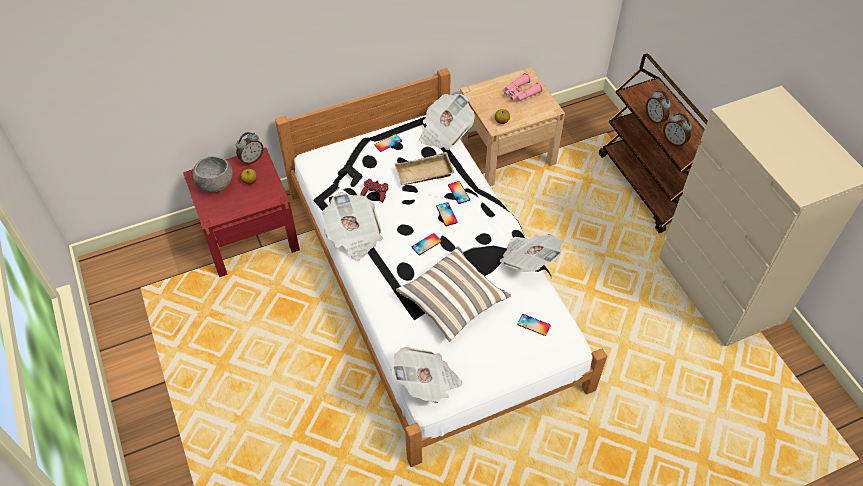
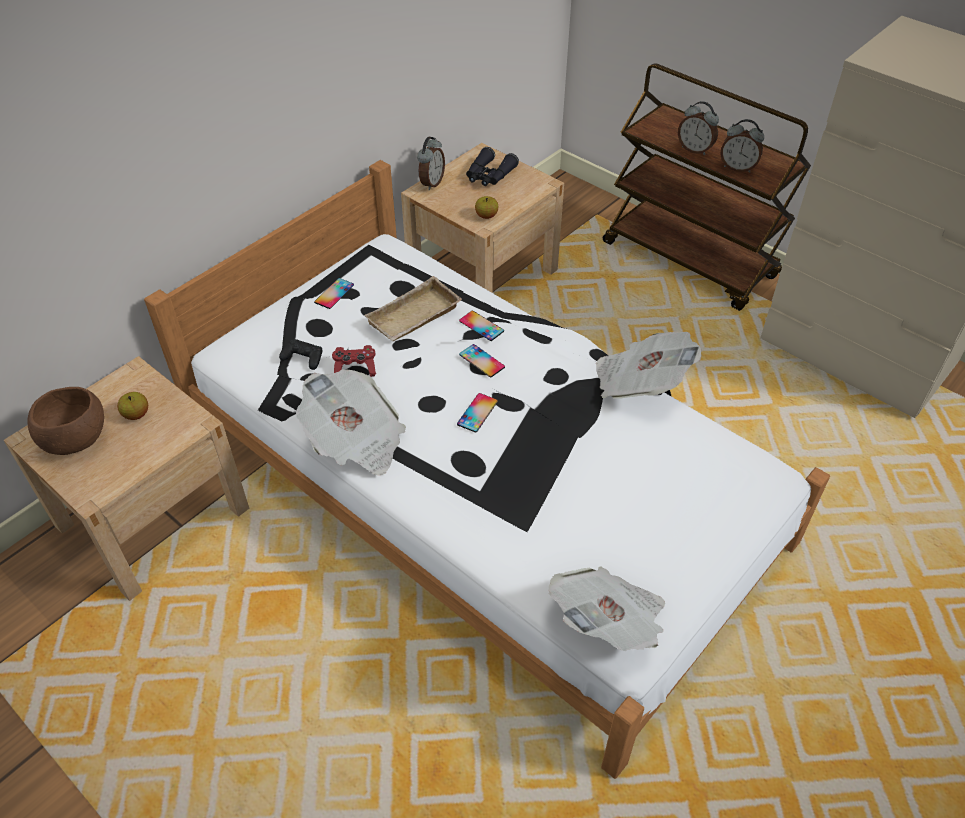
camera: 25 degrees left, 5 degrees down
red nightstand [183,147,300,277] -> beige nightstand [4,356,249,601]
grey bowl [193,156,232,193] -> brown bowl [27,387,104,455]
alarm clock [236,132,264,165] -> alarm clock moved to [417,137,445,191]
pillow [396,246,511,342] -> none
newspaper [419,94,475,150] -> none
pink binoculars [504,73,543,101] -> black binoculars [466,147,519,186]
phone [518,314,551,336] -> none

